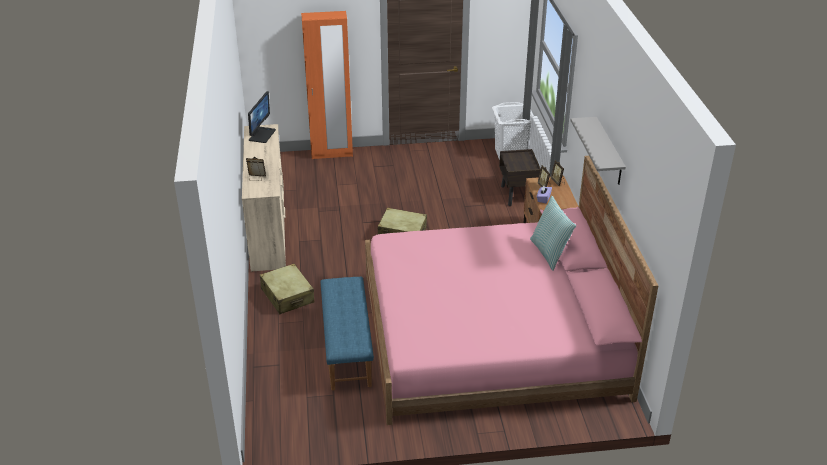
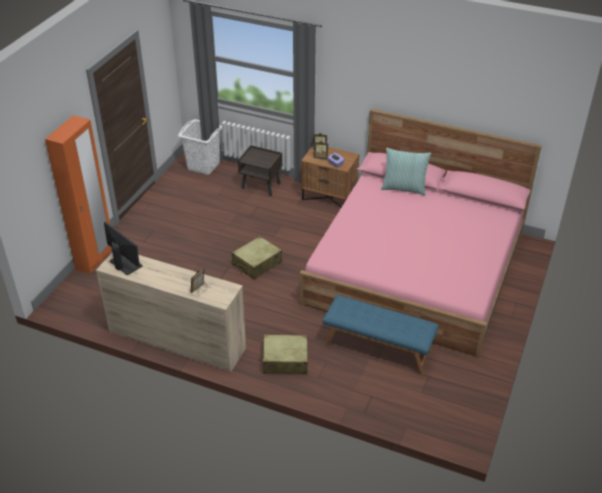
camera: 60 degrees left, 5 degrees up
grey shelf [570,117,626,185] -> none

